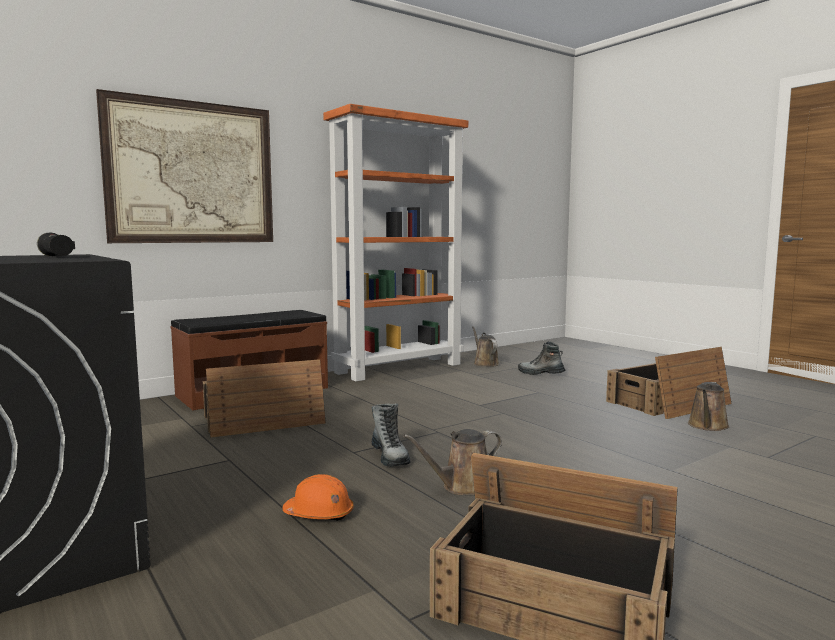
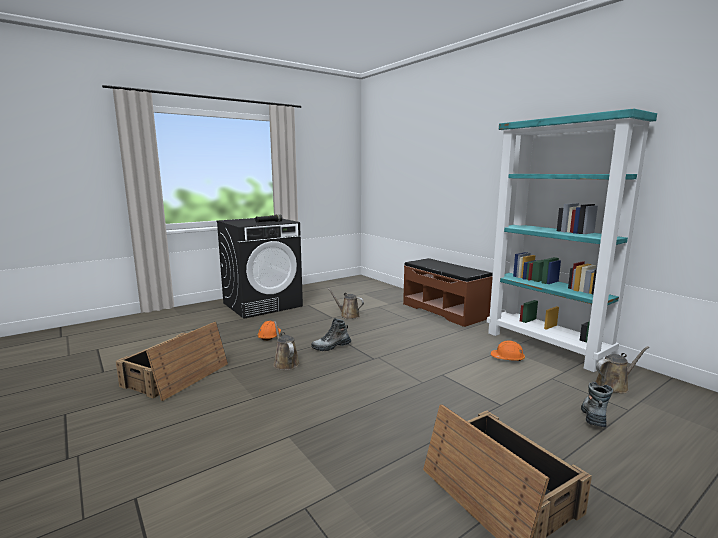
camera: 90 degrees right, 5 degrees up
picture [96,89,273,243] -> none
crate [203,359,326,438] -> none
orange bookcase [323,104,468,381] -> turquoise bookcase [487,108,657,372]
brown watering can [688,382,730,431] -> brown watering can moved to [327,288,364,319]
none -> orange hard hat [491,340,525,361]

